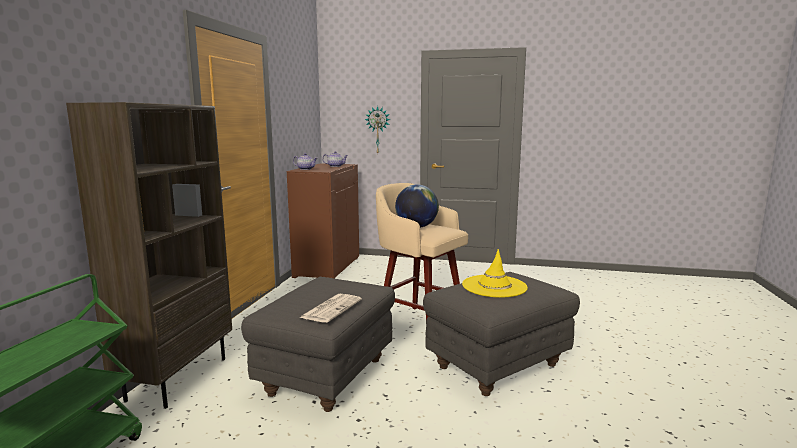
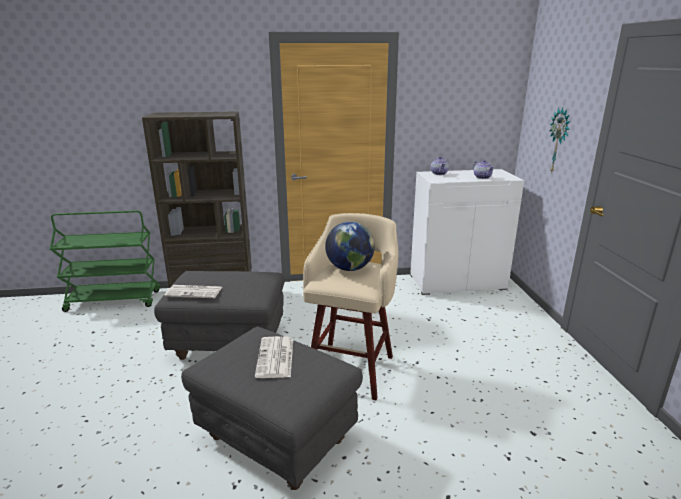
camera: 70 degrees right, 10 degrees up
brown cabinet [287,163,359,279] -> white cabinet [410,169,524,295]
yellow hat [462,249,528,298] -> newspaper [255,336,293,378]

